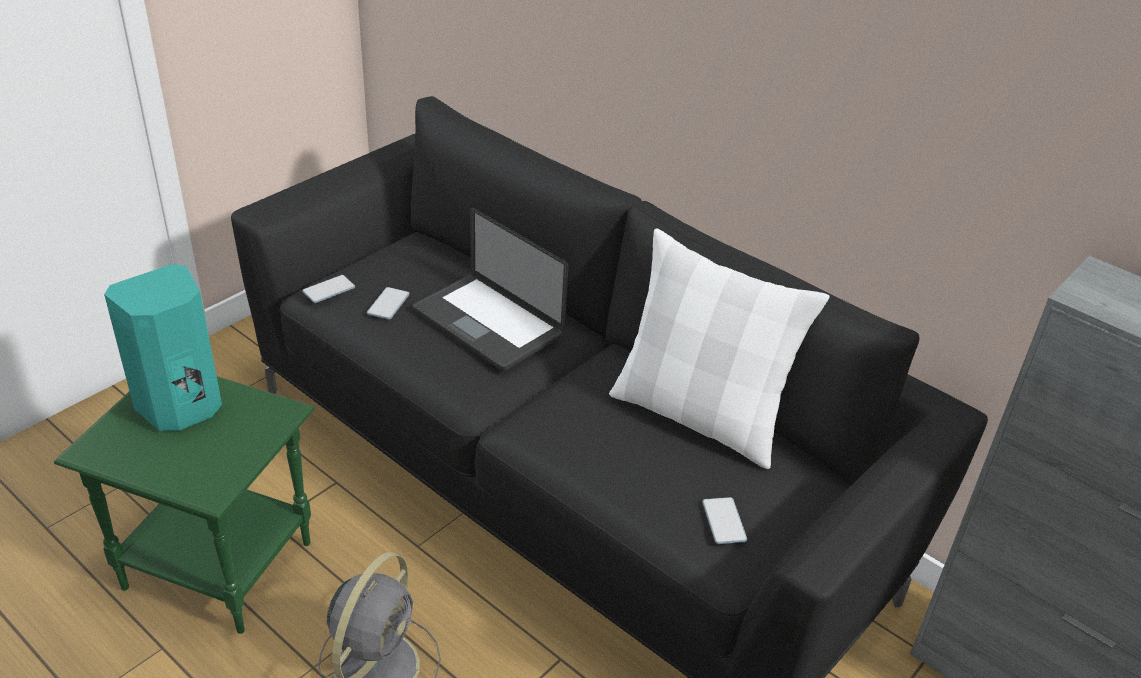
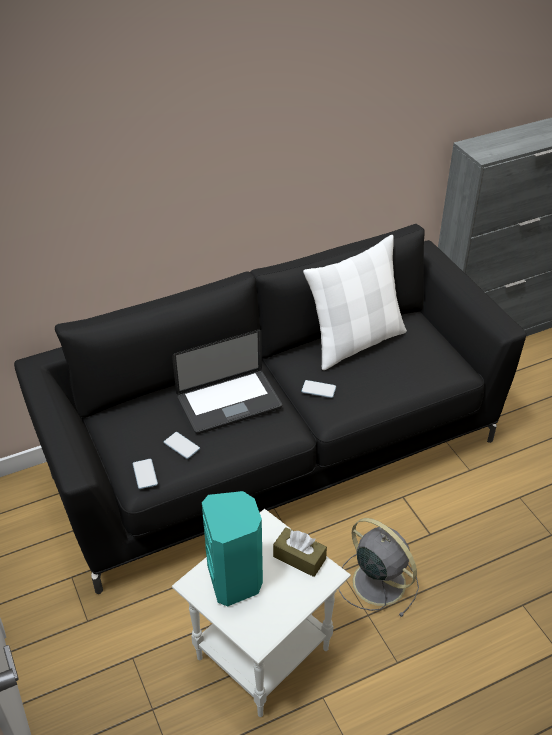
camera: 65 degrees left, 5 degrees up
green side table [54,376,315,634] -> white side table [172,509,351,717]
phone [702,497,747,544] -> phone moved to [301,380,336,398]
none -> brown tissue box [273,527,327,577]

